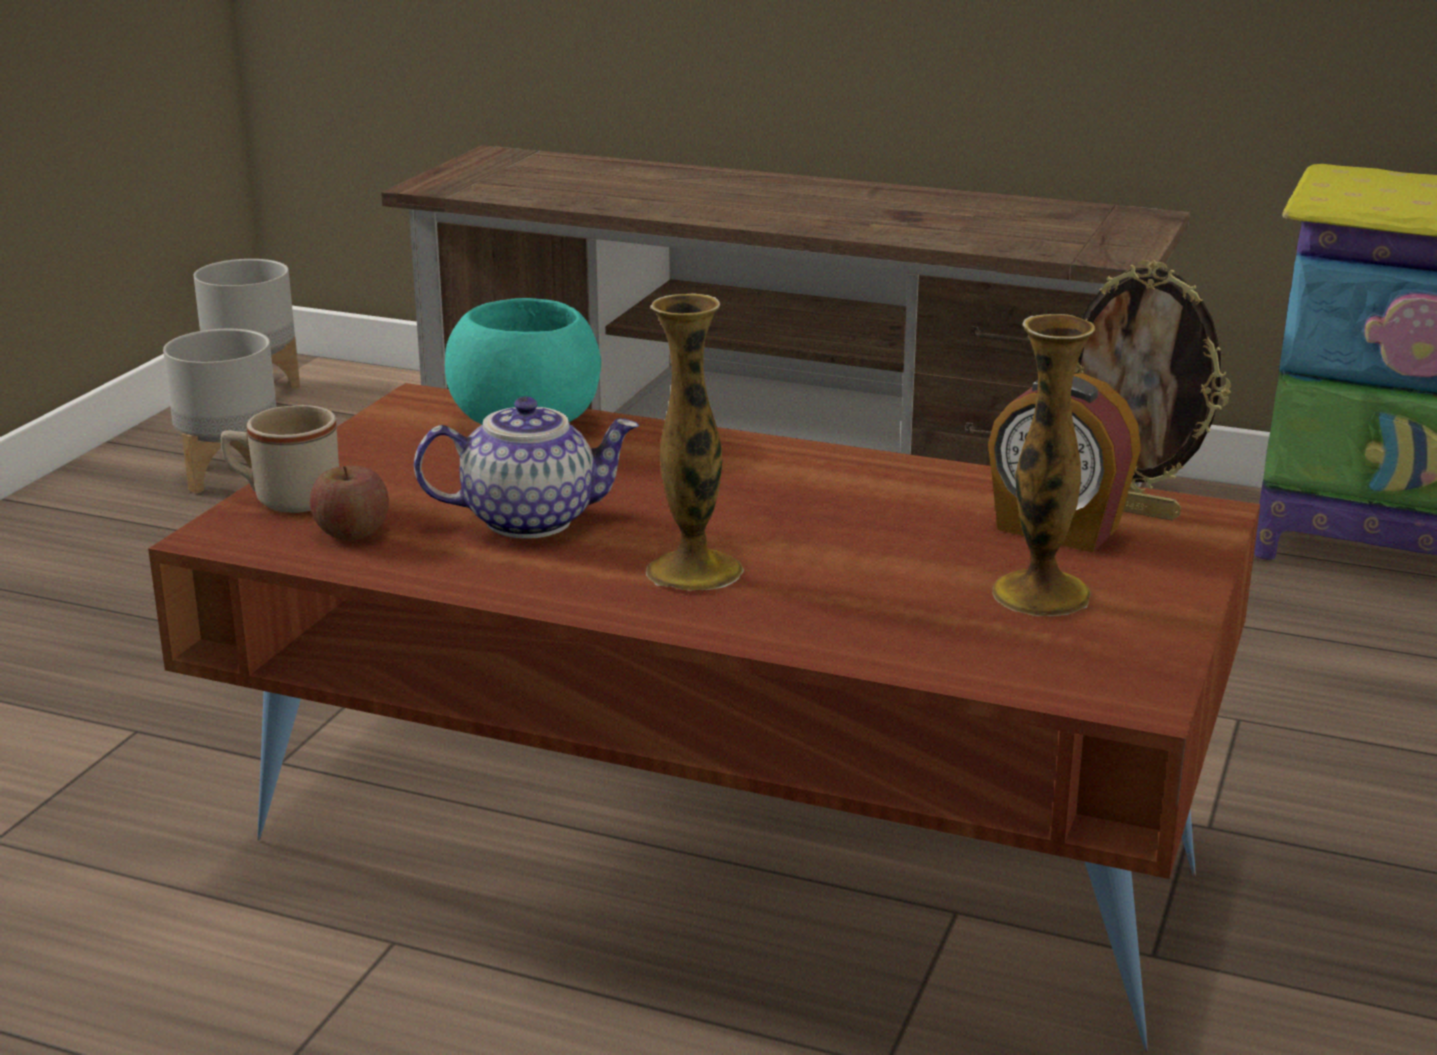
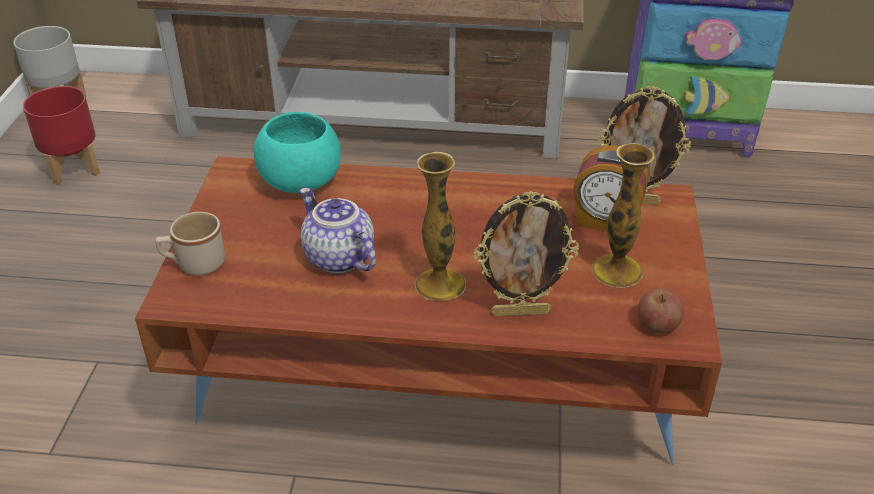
camera: 15 degrees left, 15 degrees up
grey planter [163,329,276,494] -> red planter [23,86,100,185]
apple [310,466,389,540] -> apple moved to [638,288,684,334]
teapot [414,396,639,539] -> teapot turned 105 degrees counterclockwise [300,188,376,273]
none -> picture frame [474,191,579,316]

